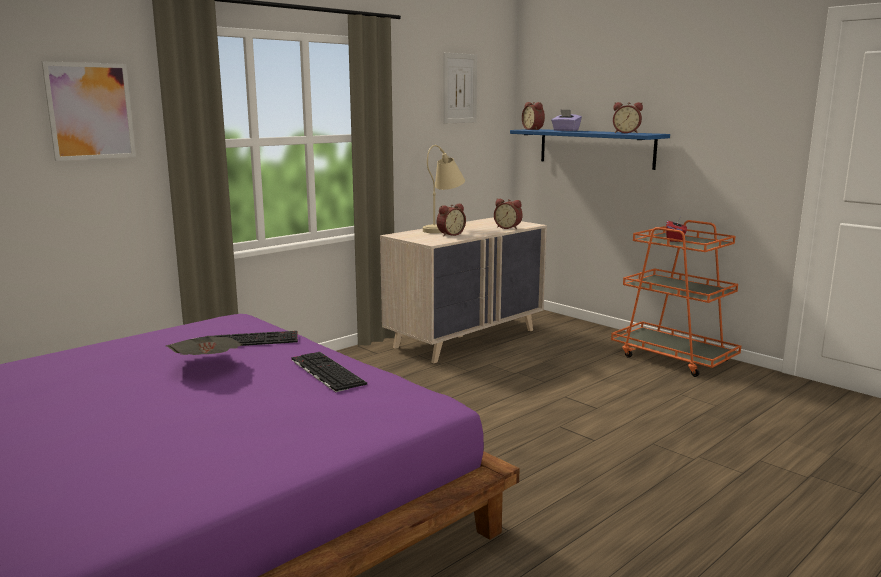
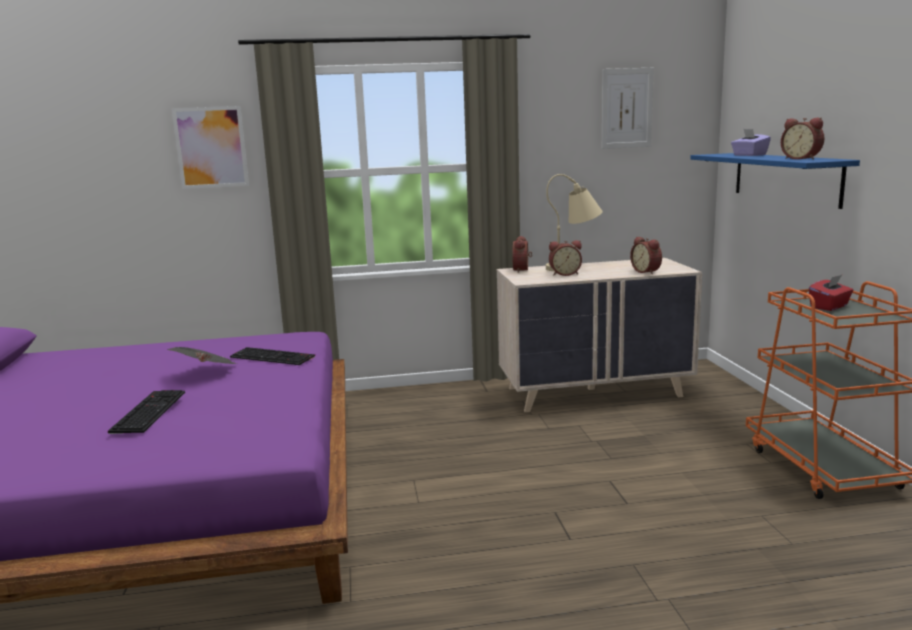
camera: 35 degrees right, 0 degrees up
keyboard [292,352,367,392] -> keyboard moved to [108,390,185,434]
alarm clock [522,102,545,130] -> alarm clock moved to [512,236,532,273]

